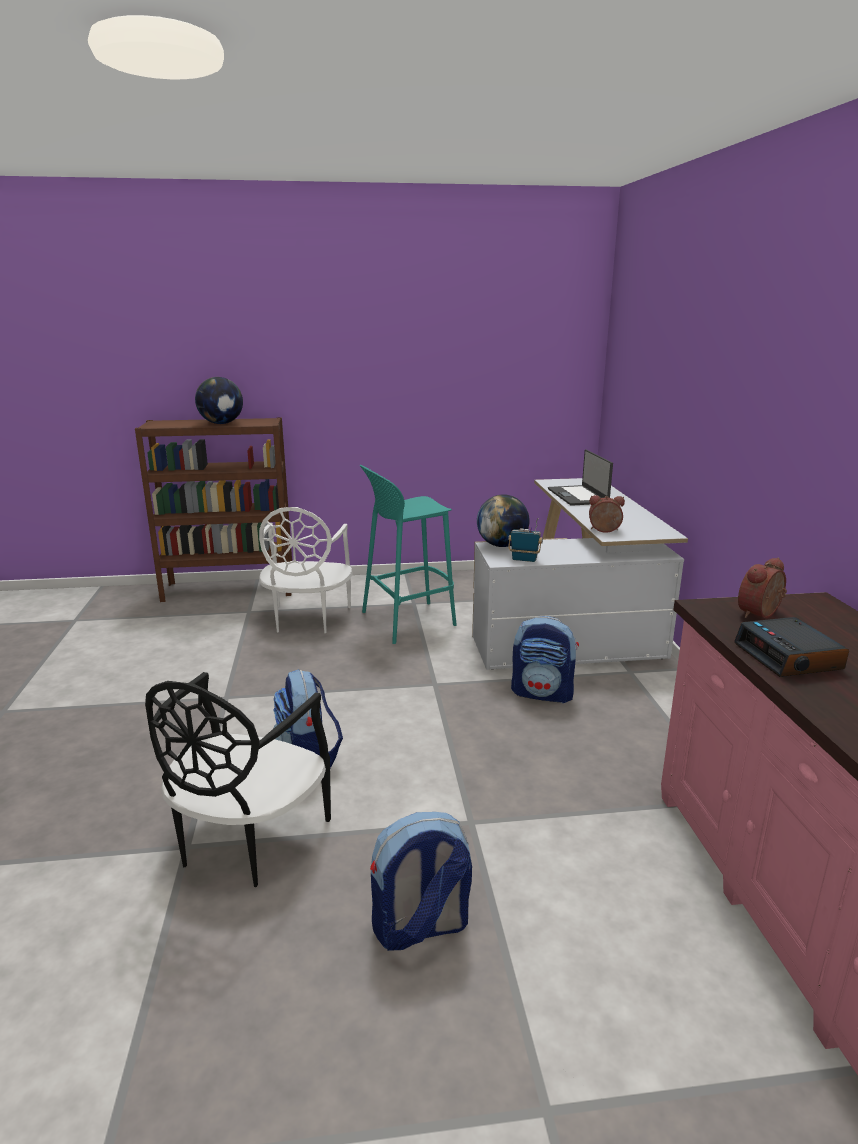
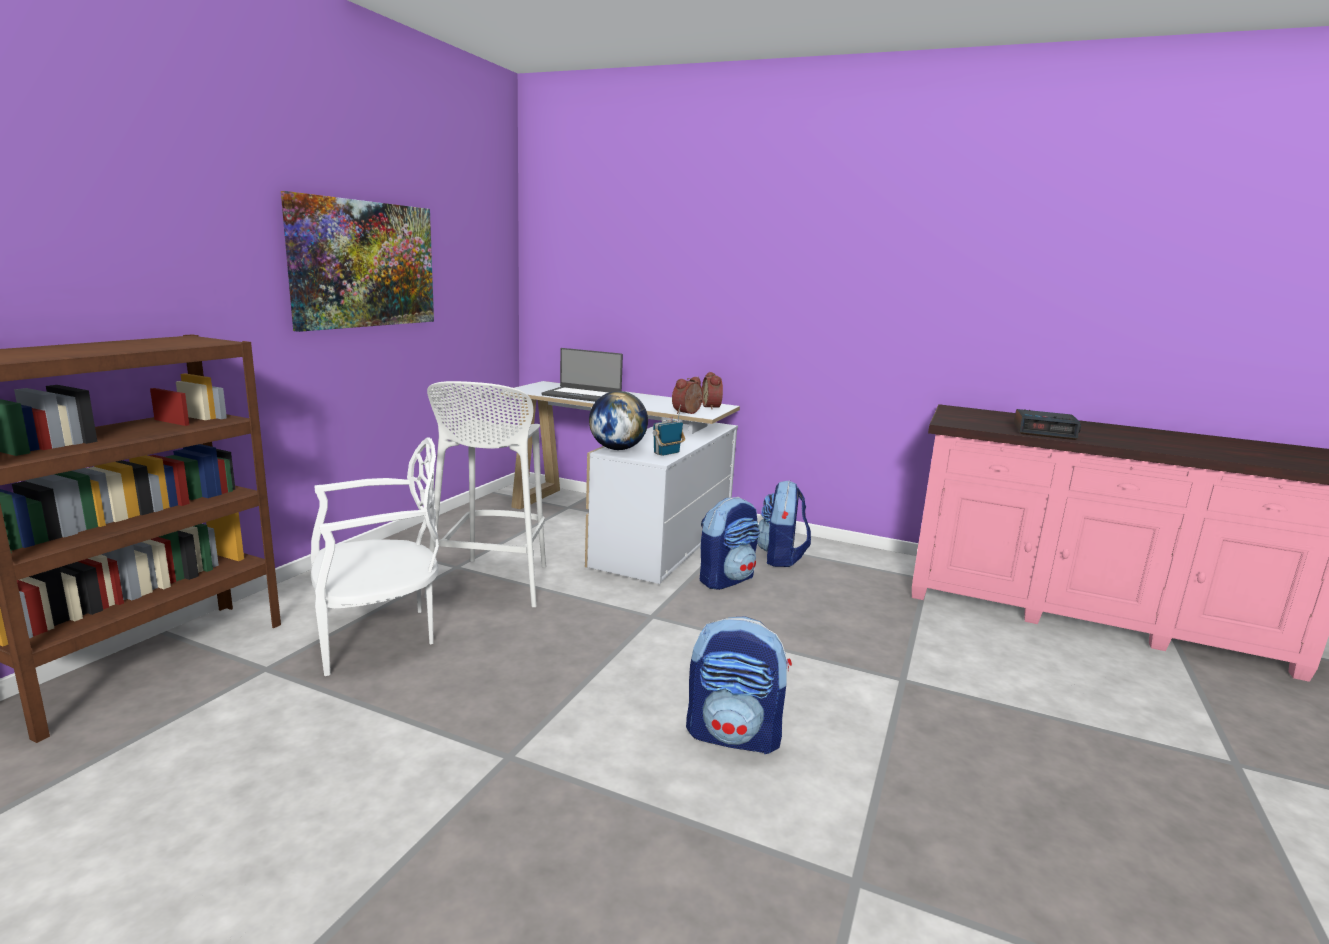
camera: 60 degrees left, 5 degrees down
black chair [145,672,331,887] -> none
globe [195,377,243,424] -> none
white chair [259,507,353,633] -> white chair turned 60 degrees counterclockwise [311,437,439,676]
turquoise stool [359,465,457,644] -> white stool [424,381,546,607]
backpack [370,812,472,951] -> backpack moved to [757,480,811,567]
alarm clock [738,557,787,618] -> alarm clock moved to [702,372,723,409]
none -> picture [281,191,434,332]

